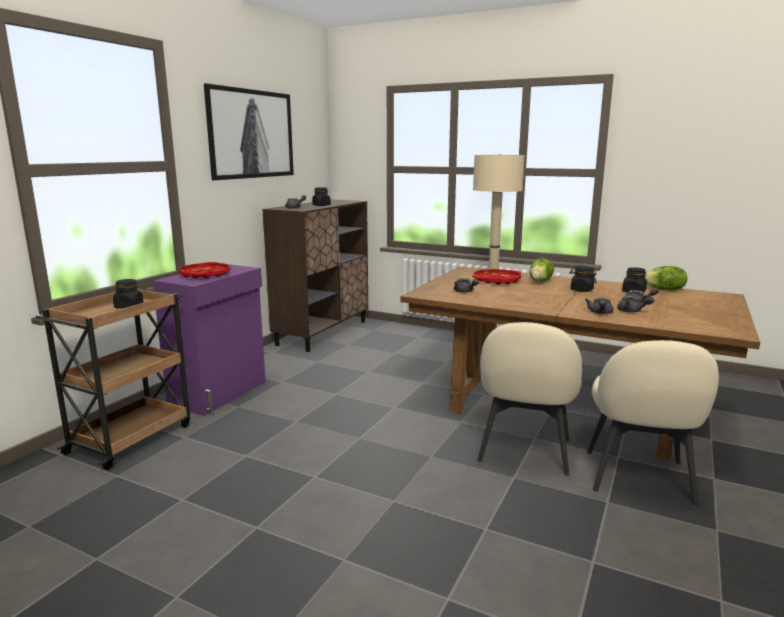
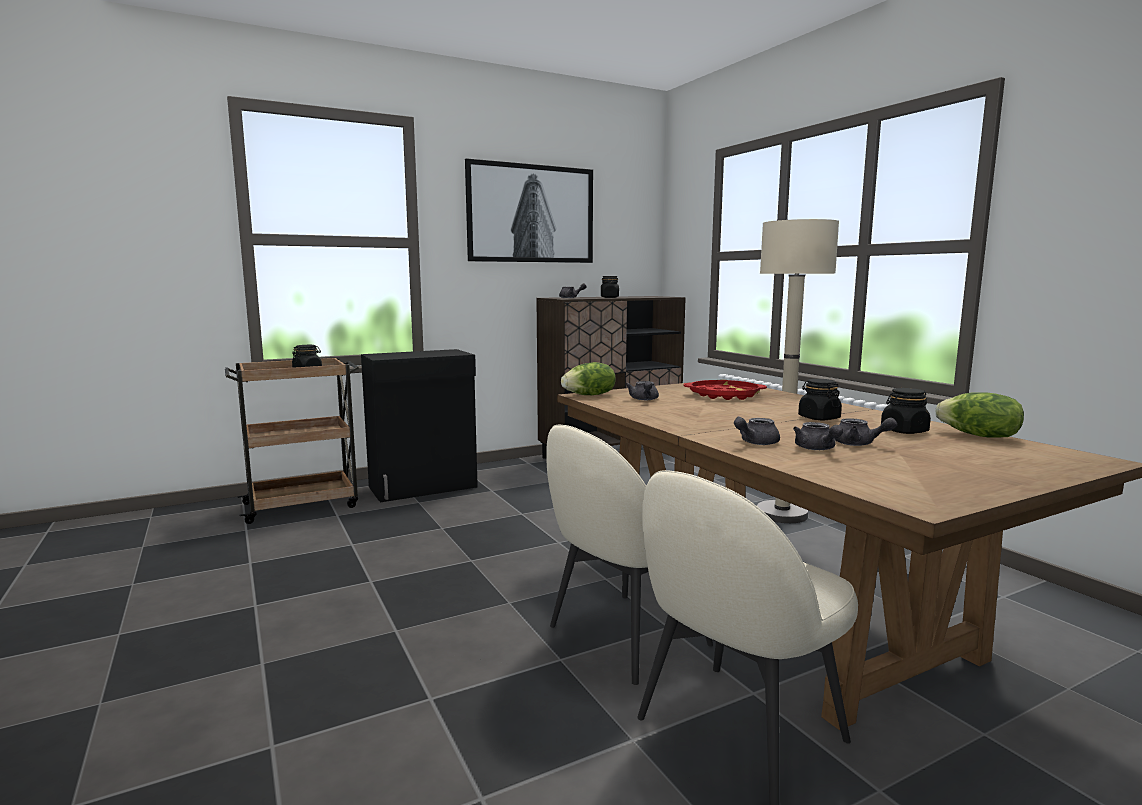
camera: 35 degrees right, 5 degrees down
purple cabinet [152,264,266,416] -> black cabinet [361,349,478,502]
red tray [178,262,230,279] -> none
lettuce [530,258,554,282] -> lettuce moved to [561,362,615,395]

